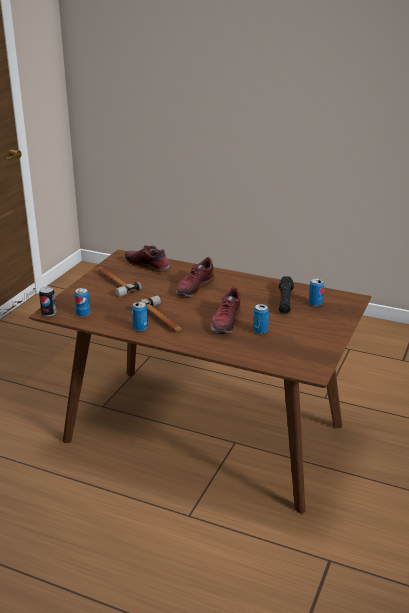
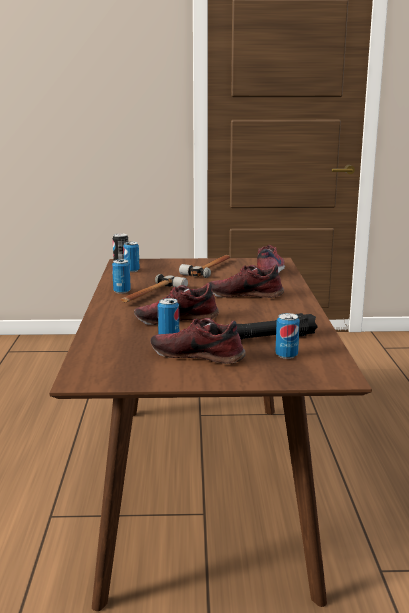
camera: 65 degrees right, 10 degrees down
none -> shoe [150,318,246,364]

